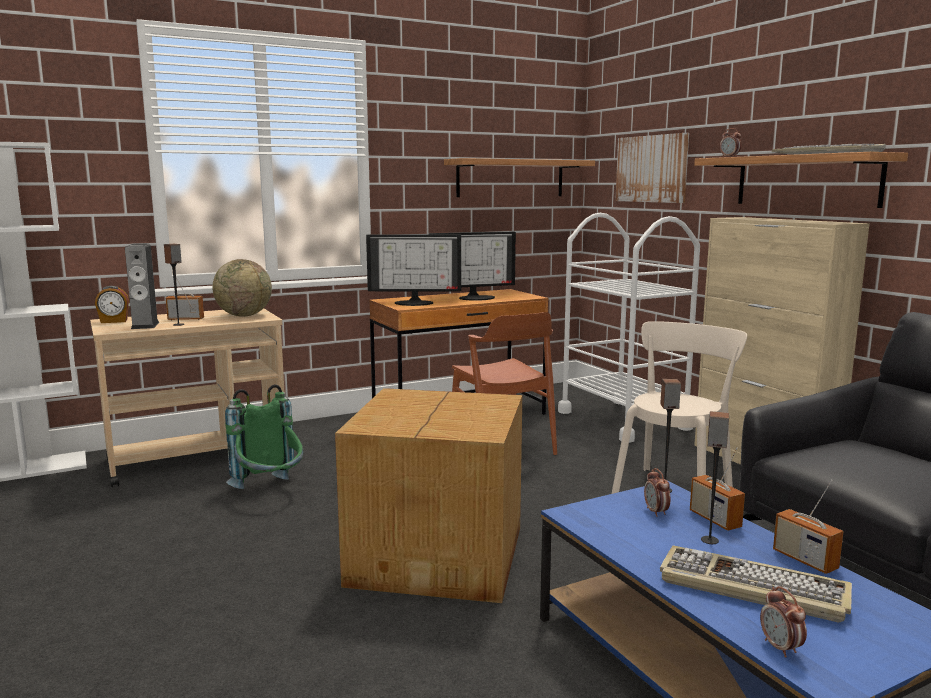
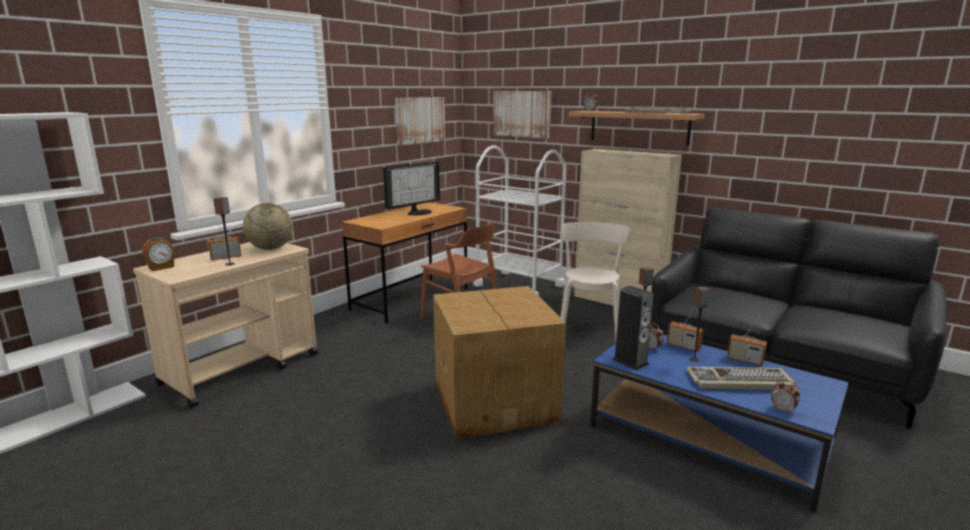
camera: 25 degrees left, 5 degrees up
speaker [125,243,159,329] -> speaker moved to [613,286,654,371]
green backpack [225,384,303,489] -> none
monitor [366,235,461,306] -> none
shelf [444,158,595,197] -> picture [395,97,445,145]

